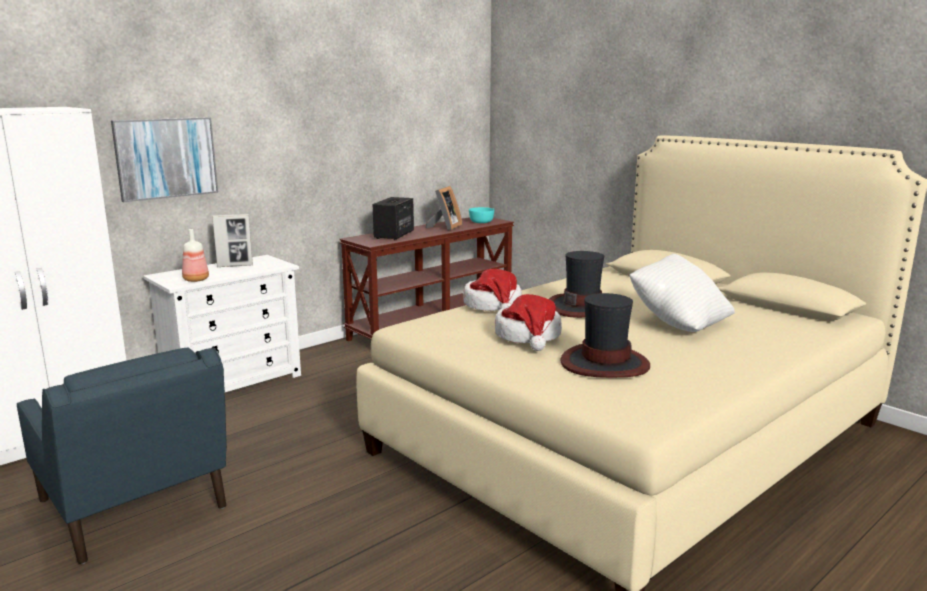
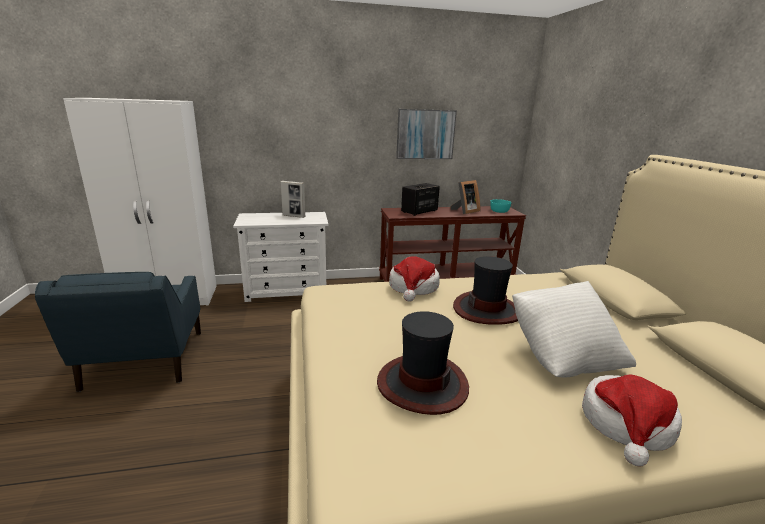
camera: 30 degrees right, 5 degrees up
picture [111,117,218,202] -> picture moved to [396,109,457,159]
bottle [182,229,209,282] -> none
hat [495,294,562,351] -> hat moved to [582,374,682,466]

